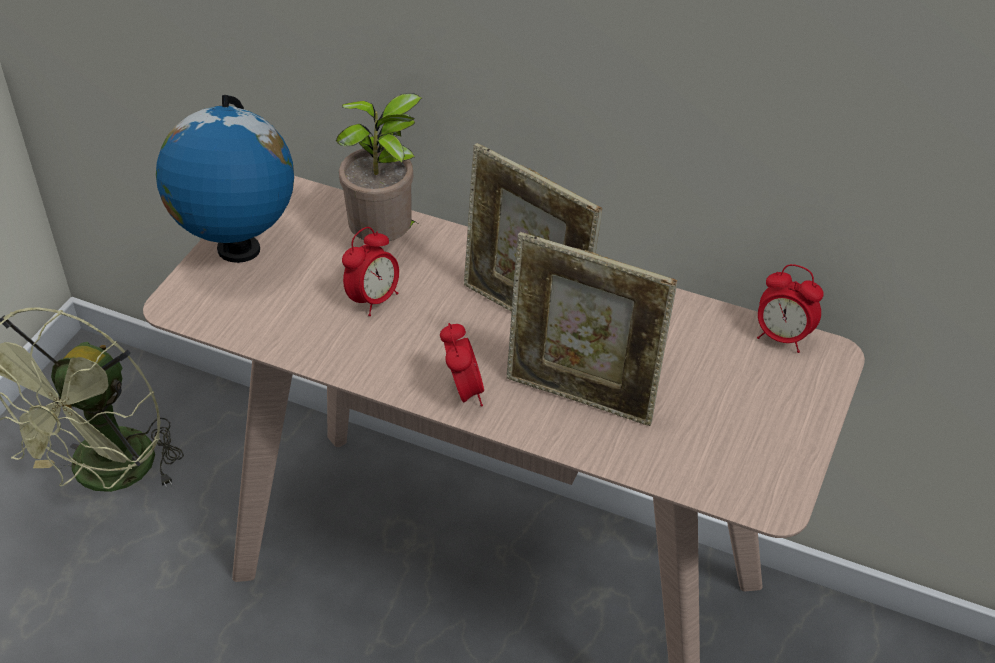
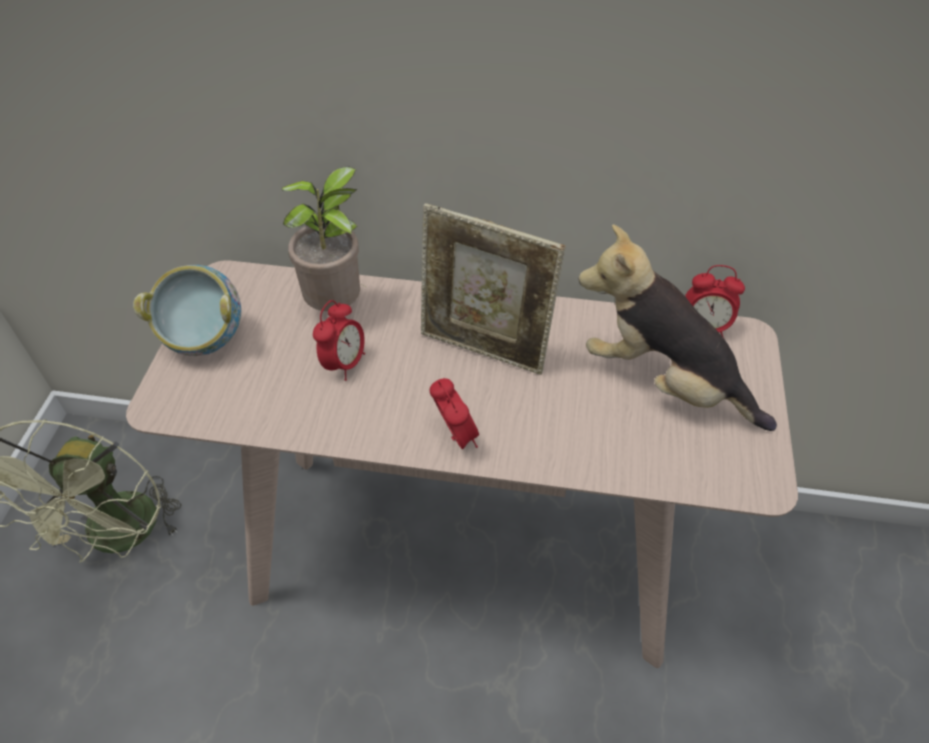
camera: 15 degrees left, 5 degrees up
globe [156,95,294,263] -> bowl [133,265,241,356]
picture frame [507,232,677,426] -> none
none -> plush toy [578,225,777,431]

